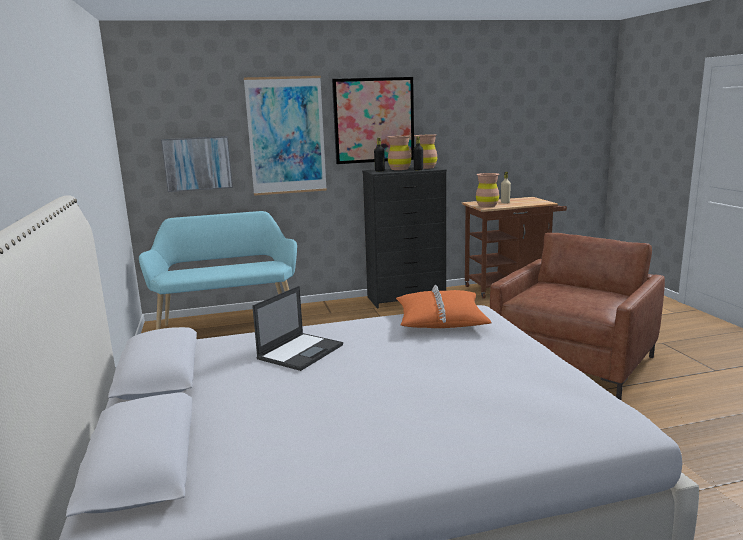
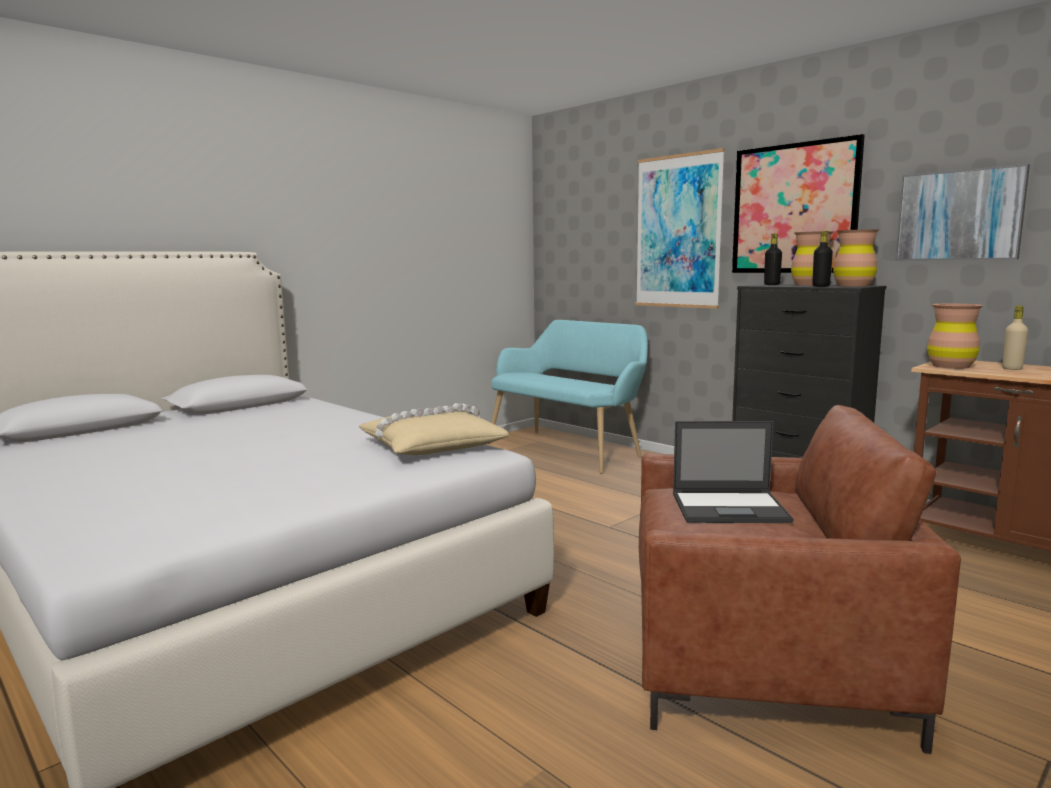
camera: 60 degrees right, 5 degrees down
picture [161,136,233,192] -> picture moved to [895,164,1030,261]
laptop [252,286,343,371] -> laptop moved to [673,421,794,523]
orange pillow [396,285,492,328] -> beige pillow [359,403,510,455]

